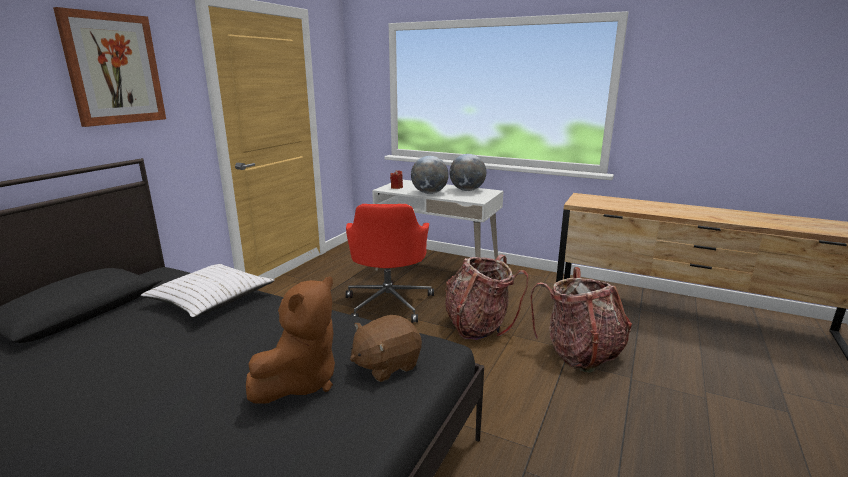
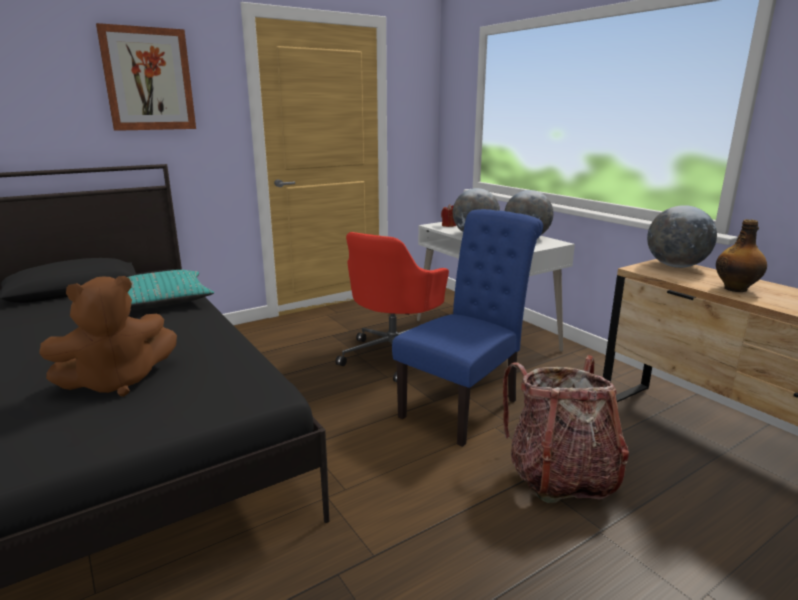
camera: 30 degrees right, 0 degrees up
white pillow [141,264,275,318] -> turquoise pillow [128,270,214,310]
brown plush toy [350,315,422,382] -> none
backpack [445,254,528,340] -> blue chair [392,209,543,447]
none -> globe [647,205,717,268]
none -> bottle [716,219,767,292]

